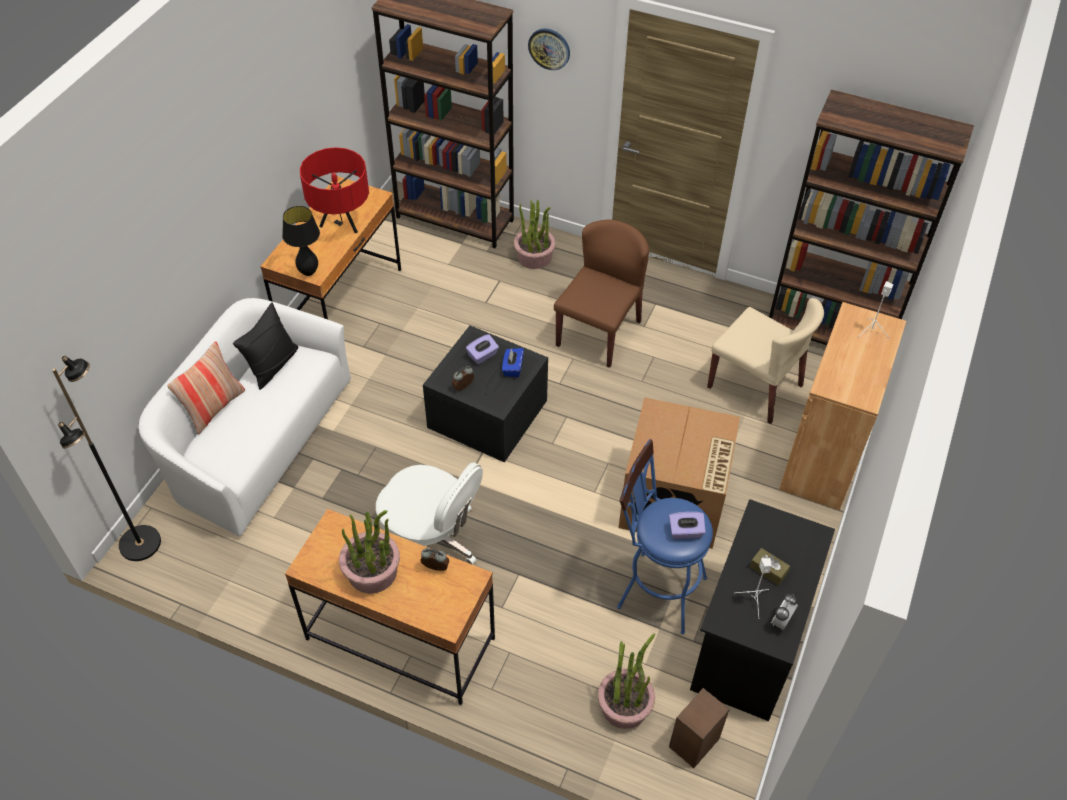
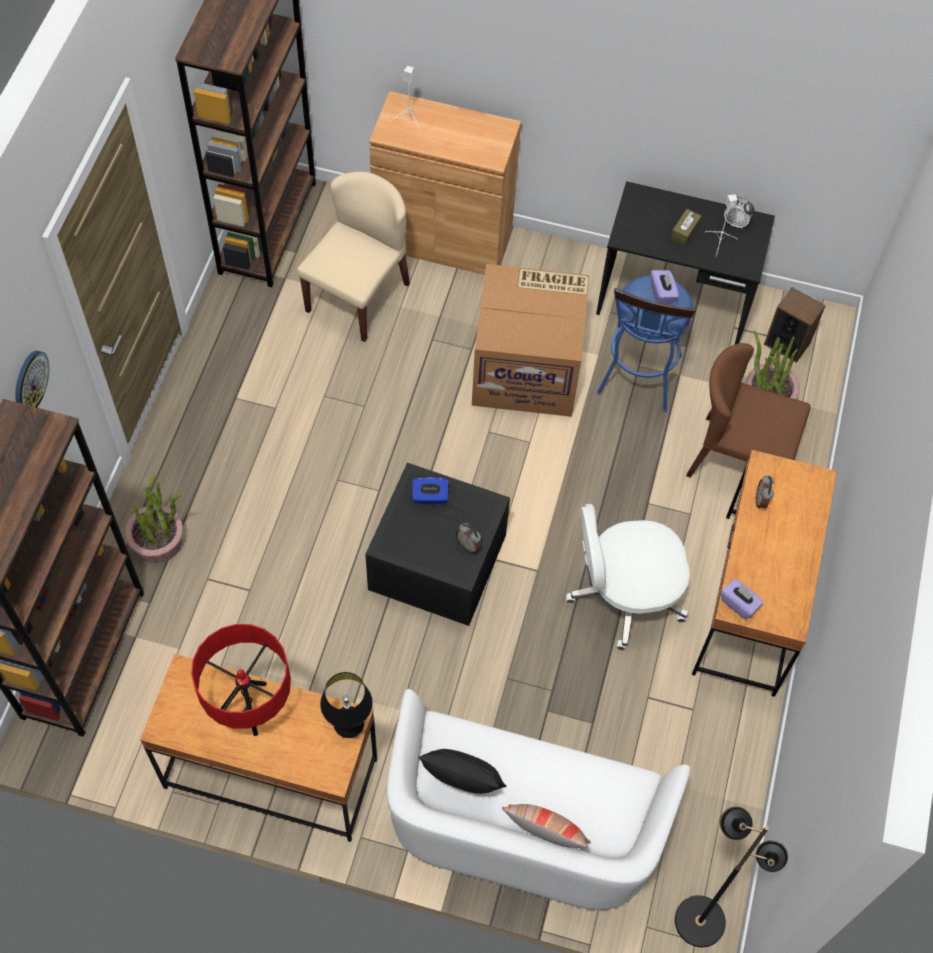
camera: 100 degrees left, 10 degrees up
potted plant [339,510,400,594] -> none
white office chair [376,462,483,565] -> white office chair turned 120 degrees counterclockwise [566,504,690,650]
purple tissue box [466,334,499,364] -> purple tissue box moved to [721,579,763,619]
brown chair [554,220,649,368] -> brown chair moved to [686,343,811,478]

